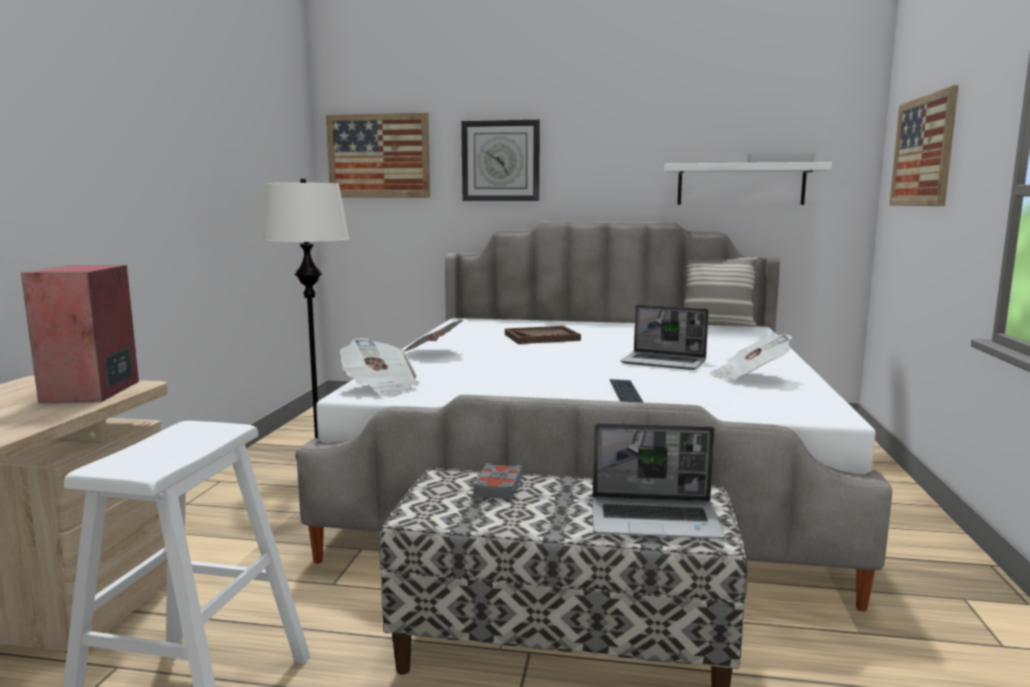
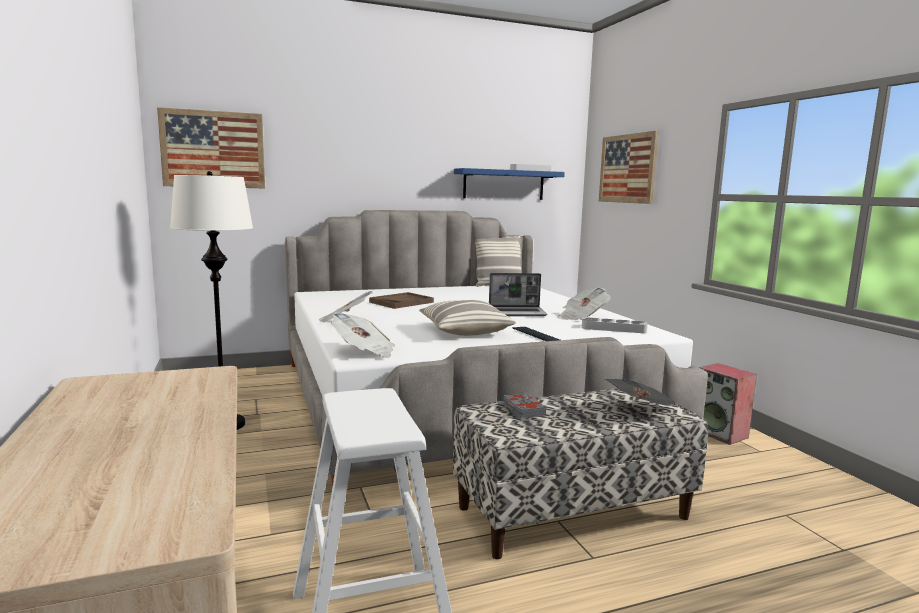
camera: 30 degrees left, 0 degrees up
speaker [21,265,139,403] -> speaker moved to [699,363,757,445]
wall clock [461,120,540,201] -> none
laptop [592,423,725,539] -> newspaper [604,379,675,405]
white shelf [664,162,832,205] -> blue shelf [454,168,565,200]
none -> pillow [419,300,516,336]
none -> grey tray [582,317,648,333]

